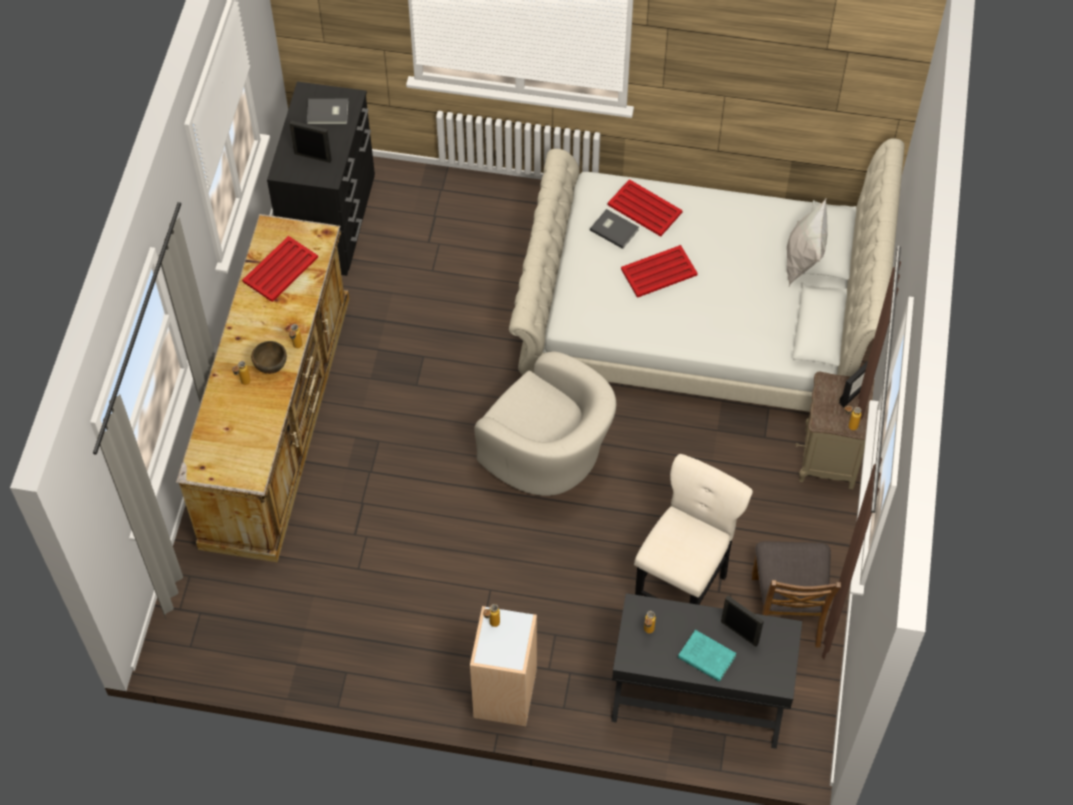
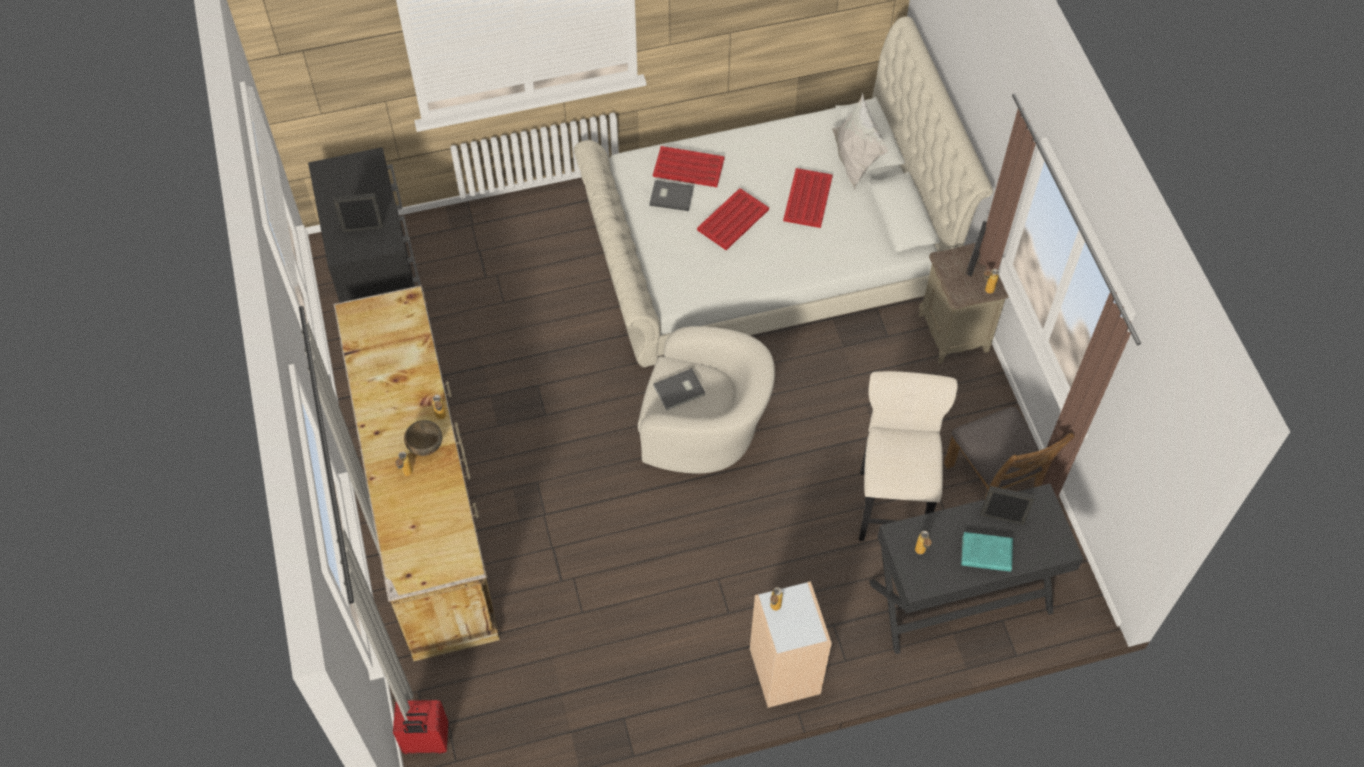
camera: 25 degrees left, 0 degrees up
red tray [242,236,318,302] -> red tray moved to [783,168,833,228]
grey book [307,99,349,124] -> grey book moved to [653,368,705,410]
none -> red suitcase [393,700,449,754]

